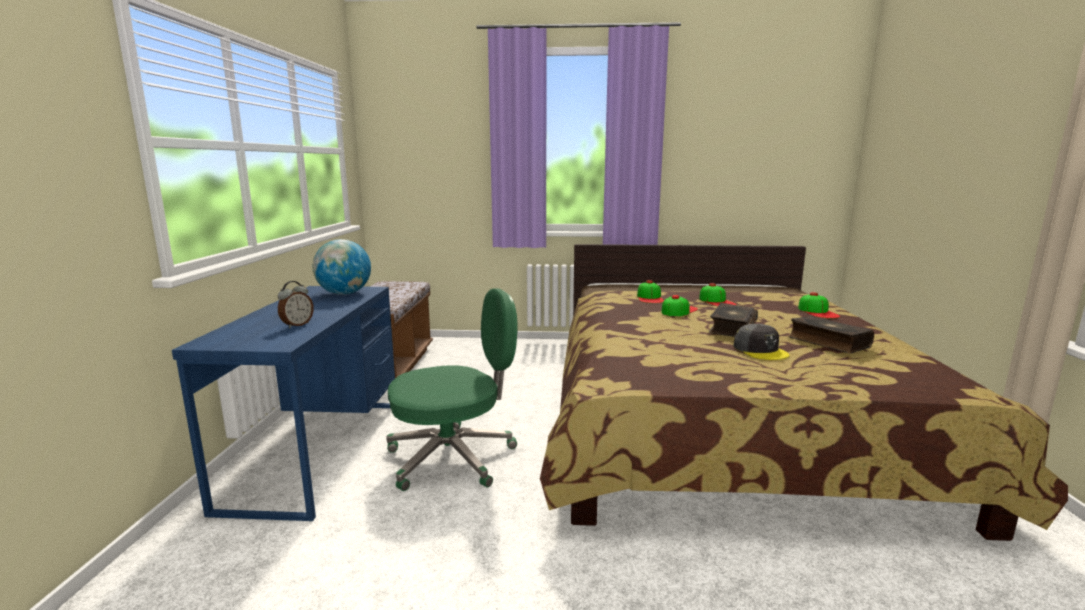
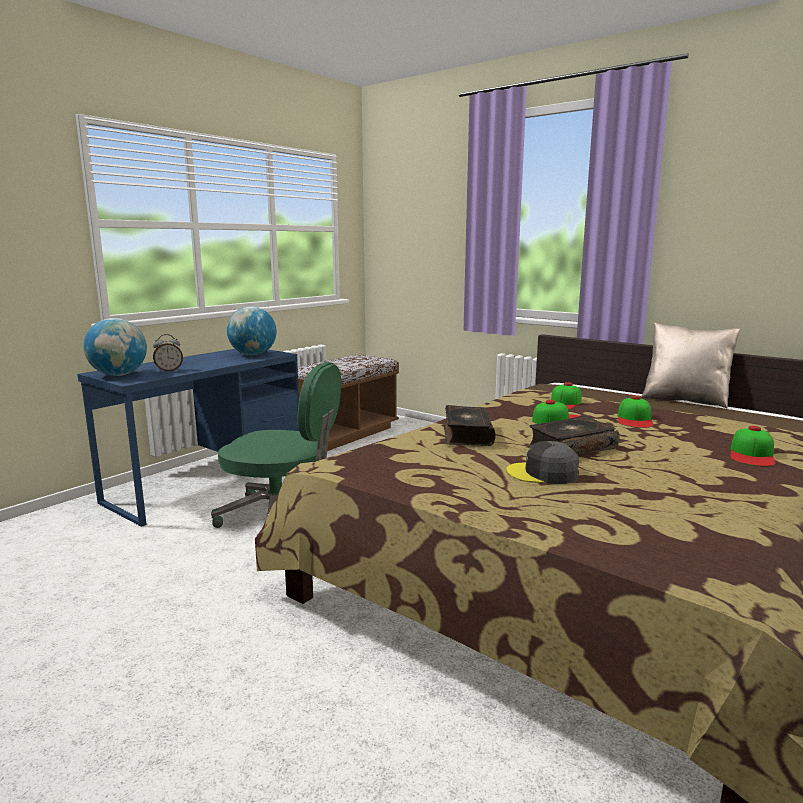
camera: 35 degrees right, 0 degrees up
grey cap [733,324,789,360] -> grey cap turned 90 degrees clockwise [506,441,580,484]
book [788,316,874,354] -> book moved to [444,405,496,446]
none -> globe [83,318,147,376]
none -> beige pillow [641,323,740,409]

